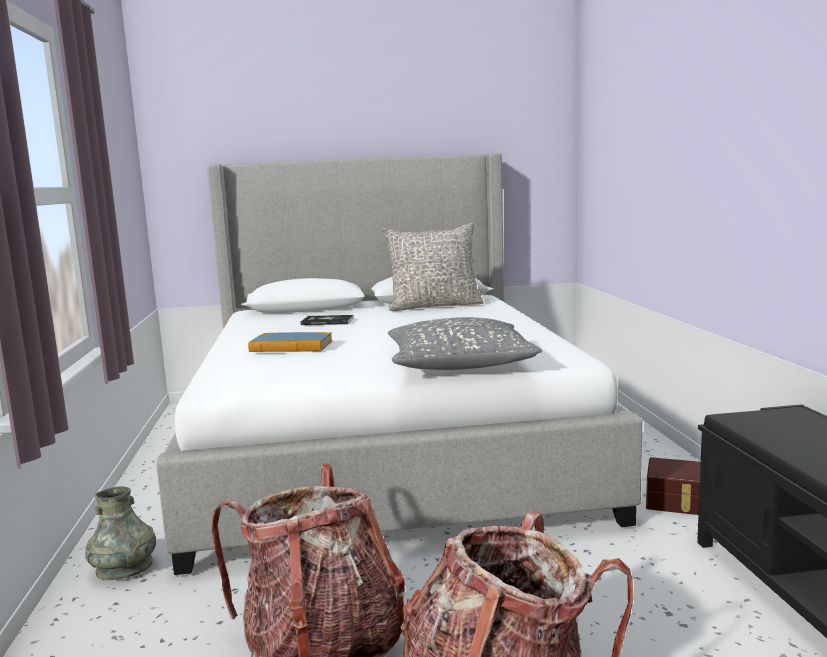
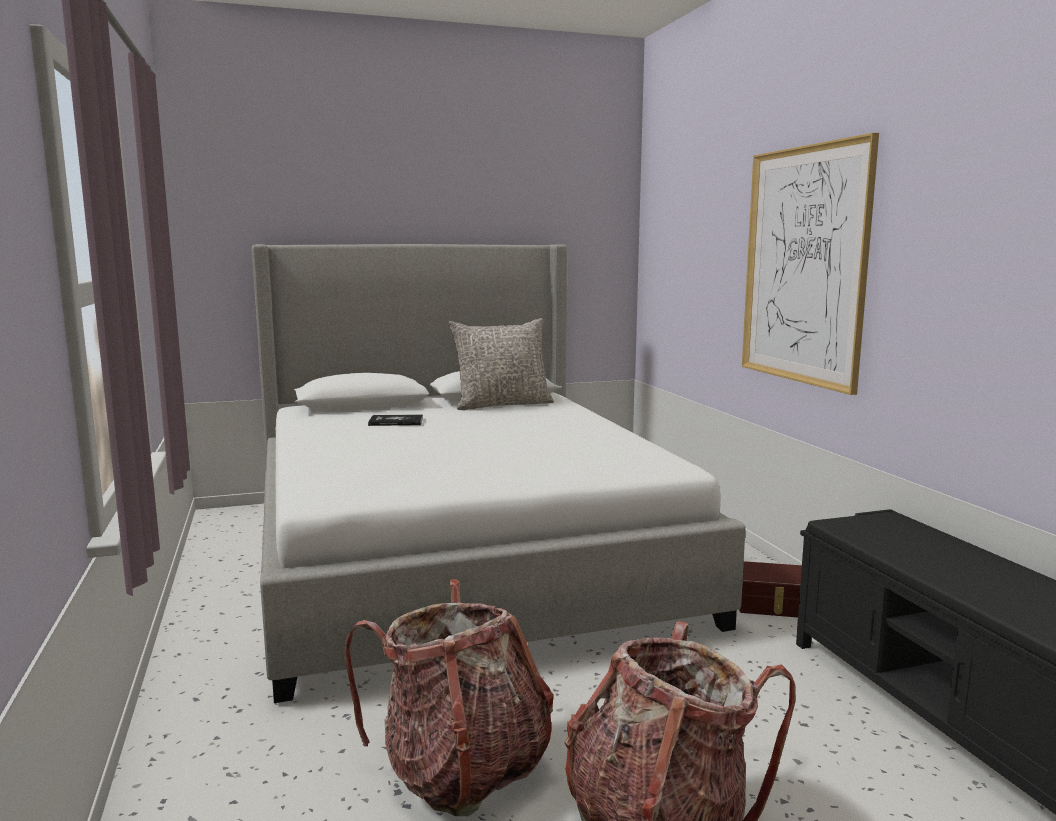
camera: 10 degrees left, 0 degrees up
grey vase [85,487,156,580] -> none
book [248,332,332,352] -> none
grey pillow [388,317,542,370] -> none
none -> picture [742,133,879,395]

